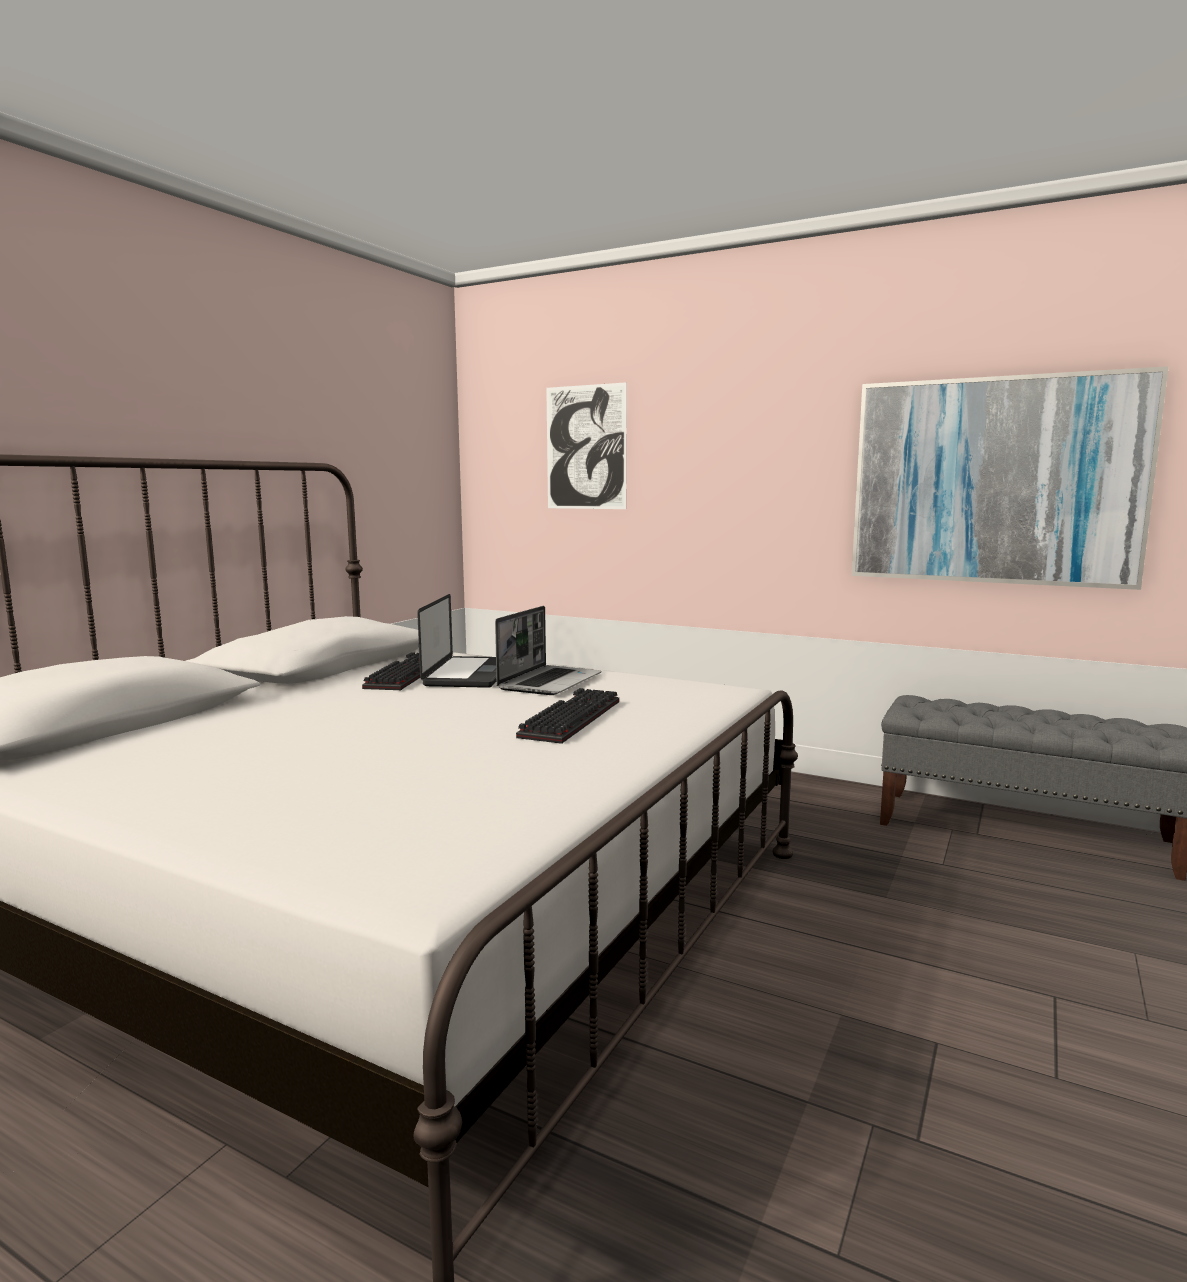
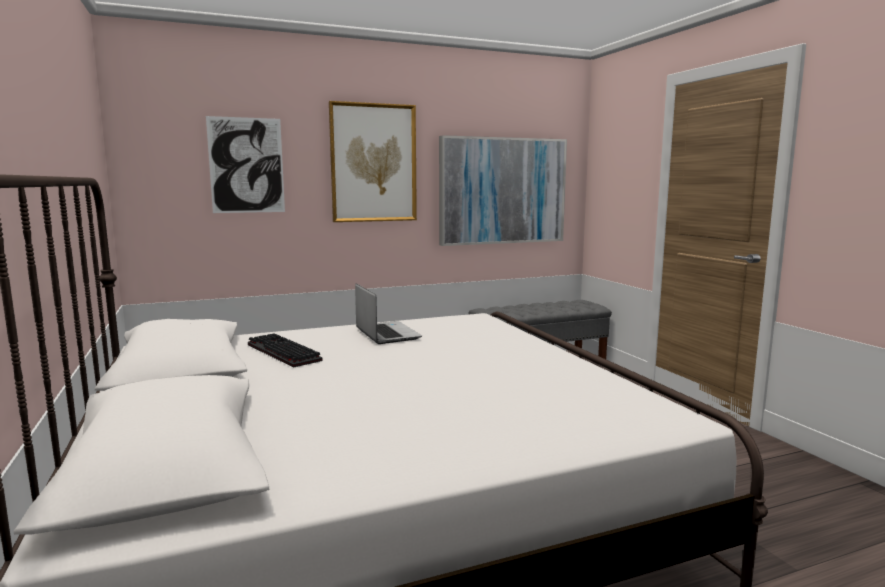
camera: 50 degrees left, 0 degrees up
laptop [417,594,496,688] -> none
keyboard [516,688,619,744] -> none
none -> picture [329,101,417,222]

